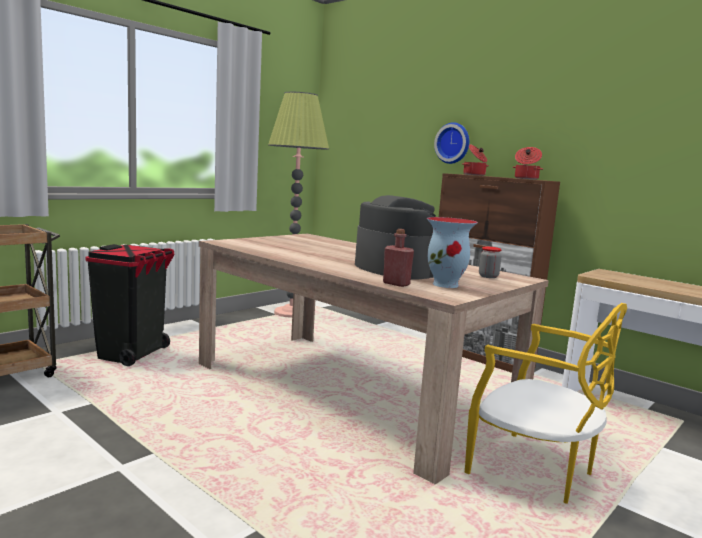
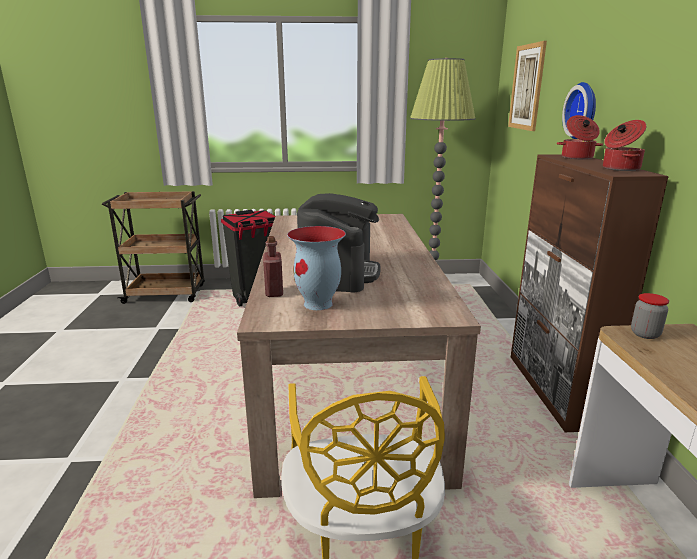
camera: 45 degrees right, 10 degrees up
jar [479,247,502,278] -> jar moved to [631,293,669,339]
none -> picture [508,41,547,131]

